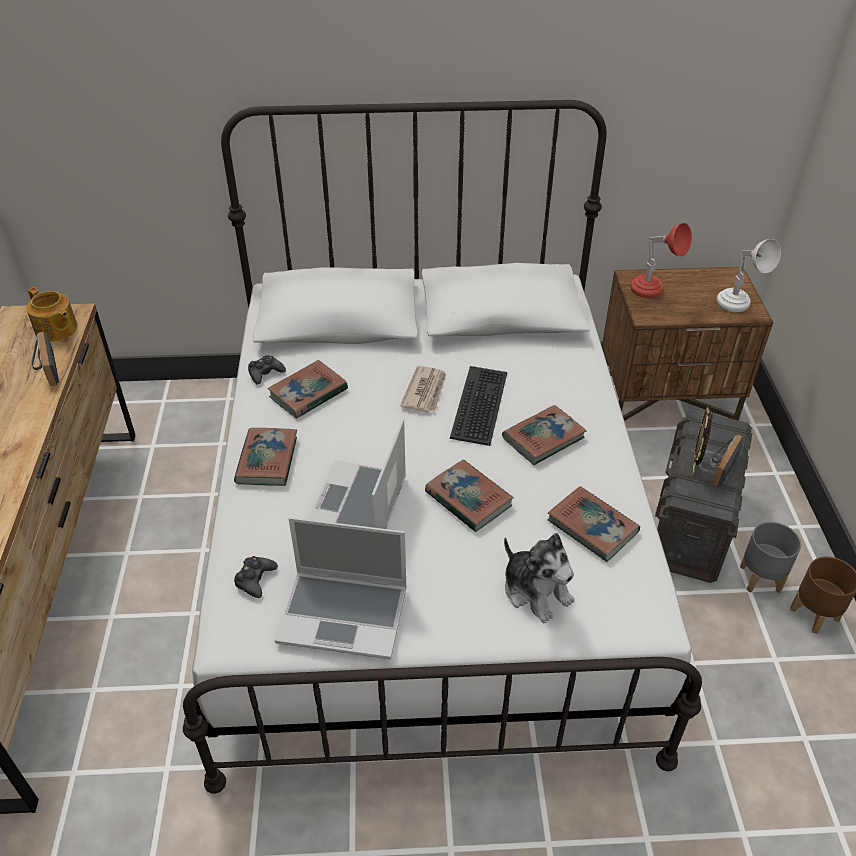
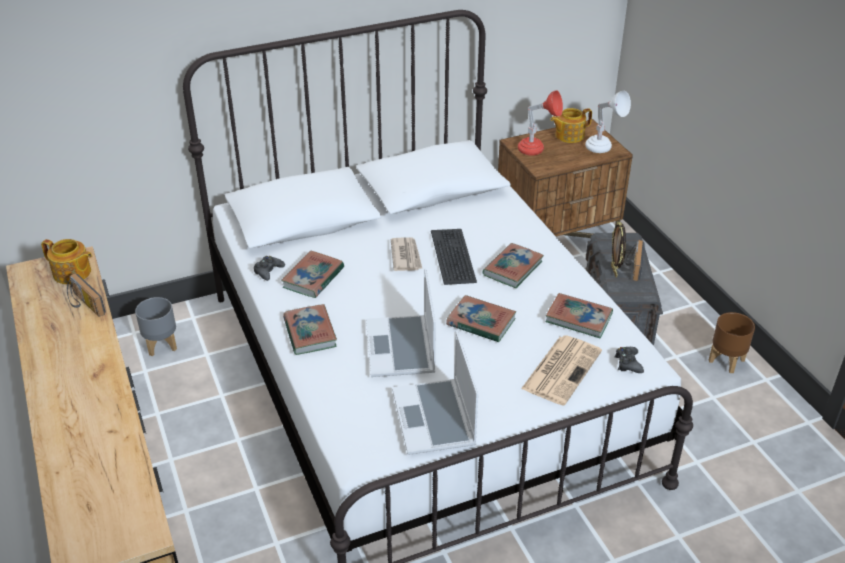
camera: 20 degrees left, 5 degrees down
black game controller [234,556,278,598] -> black game controller moved to [614,347,644,373]
laptop [275,517,407,659] -> laptop turned 90 degrees clockwise [392,331,478,455]
plush toy [504,533,575,623] -> newspaper [521,336,602,405]
grey planter [740,522,801,593] -> grey planter moved to [135,297,177,356]
none -> teapot [550,108,592,143]

